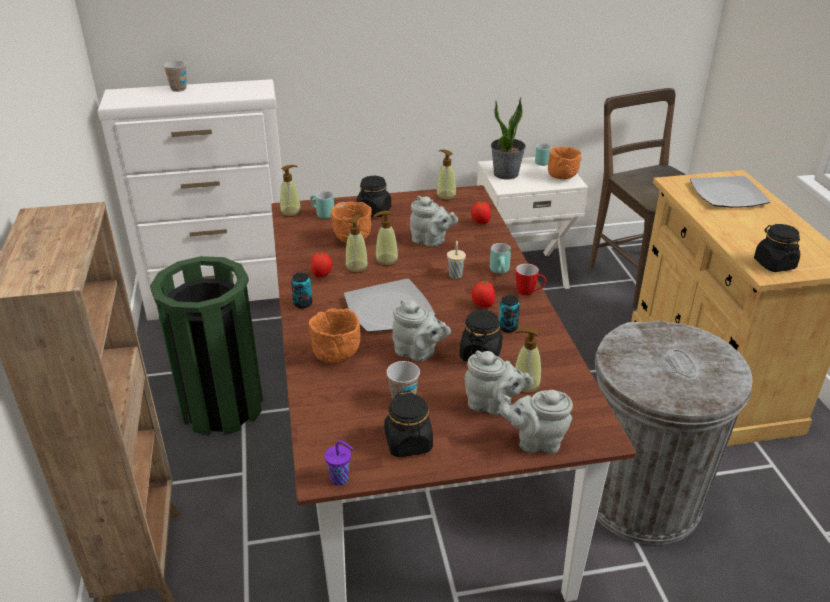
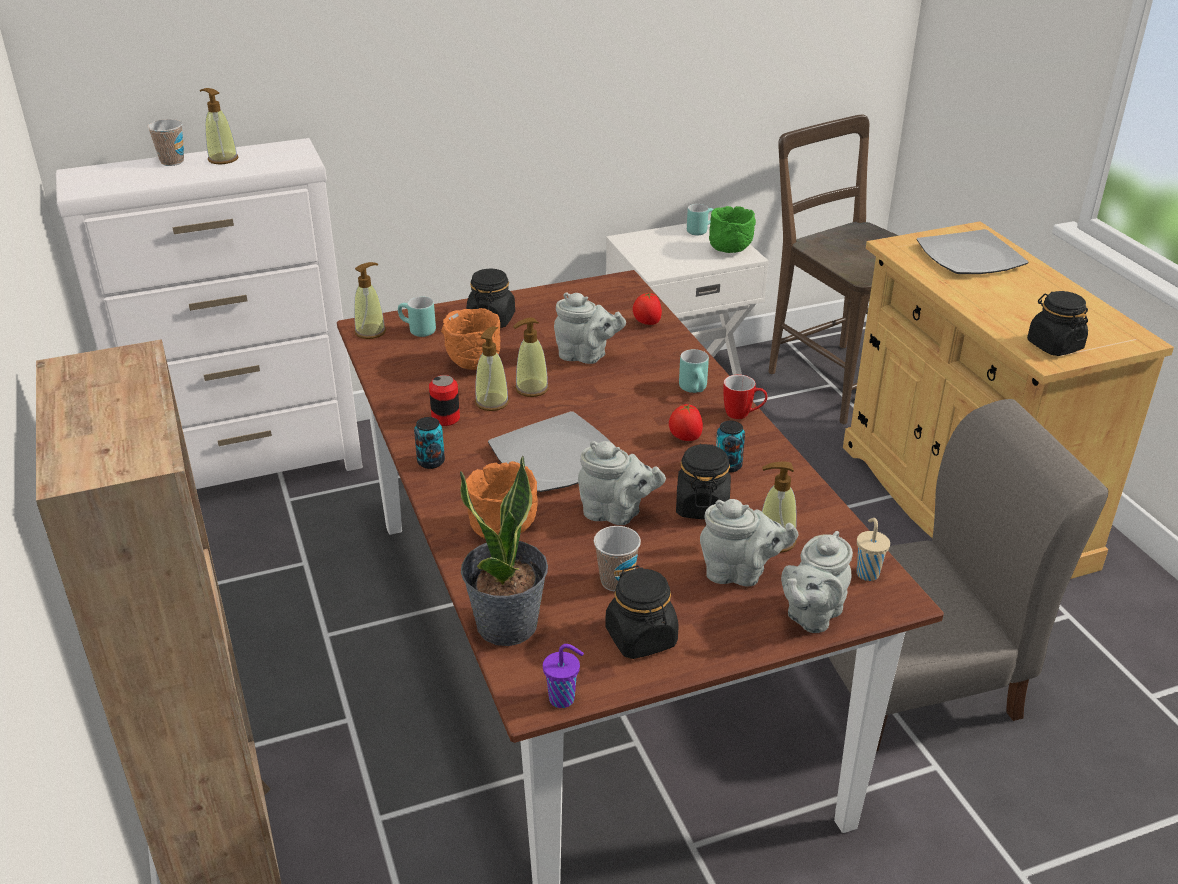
camera: 10 degrees left, 0 degrees up
green trash can [150,256,263,436] -> none
tomato [311,252,332,277] -> can [429,375,460,426]
soap dispenser [436,149,457,201] -> soap dispenser moved to [200,88,238,164]
beige cup [447,241,466,279] -> beige cup moved to [857,518,890,581]
potted plant [491,97,526,180] -> potted plant moved to [460,456,548,646]
grey teapot [499,390,573,454] -> grey teapot turned 45 degrees counterclockwise [781,531,853,633]
orange bowl [548,146,582,179] -> green bowl [709,206,756,253]
grey trash can [595,321,753,545] -> grey chair [829,399,1108,751]

